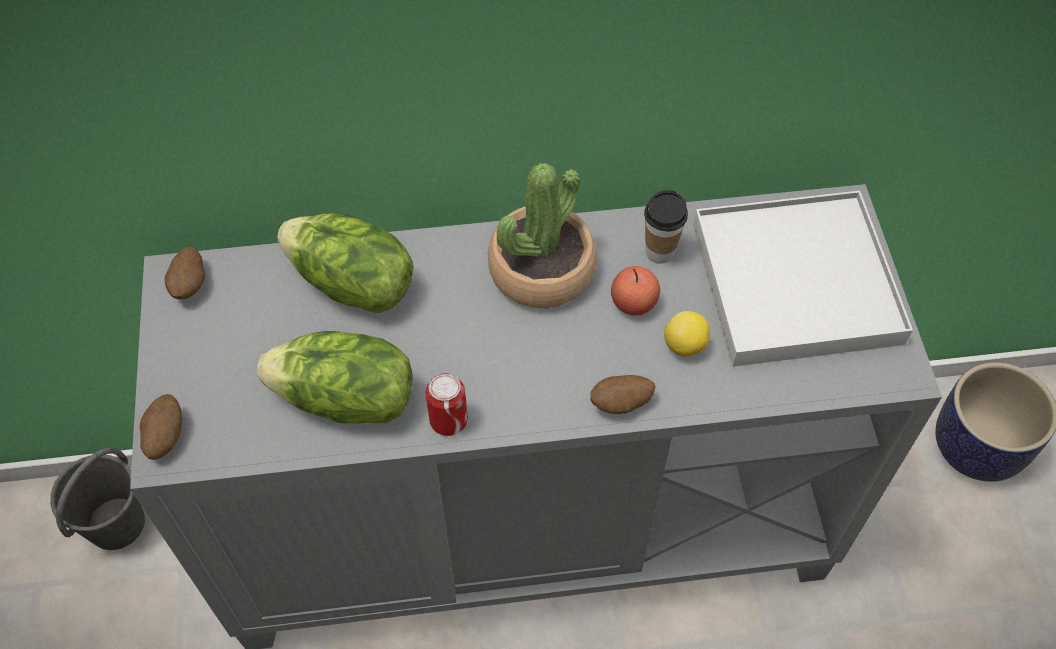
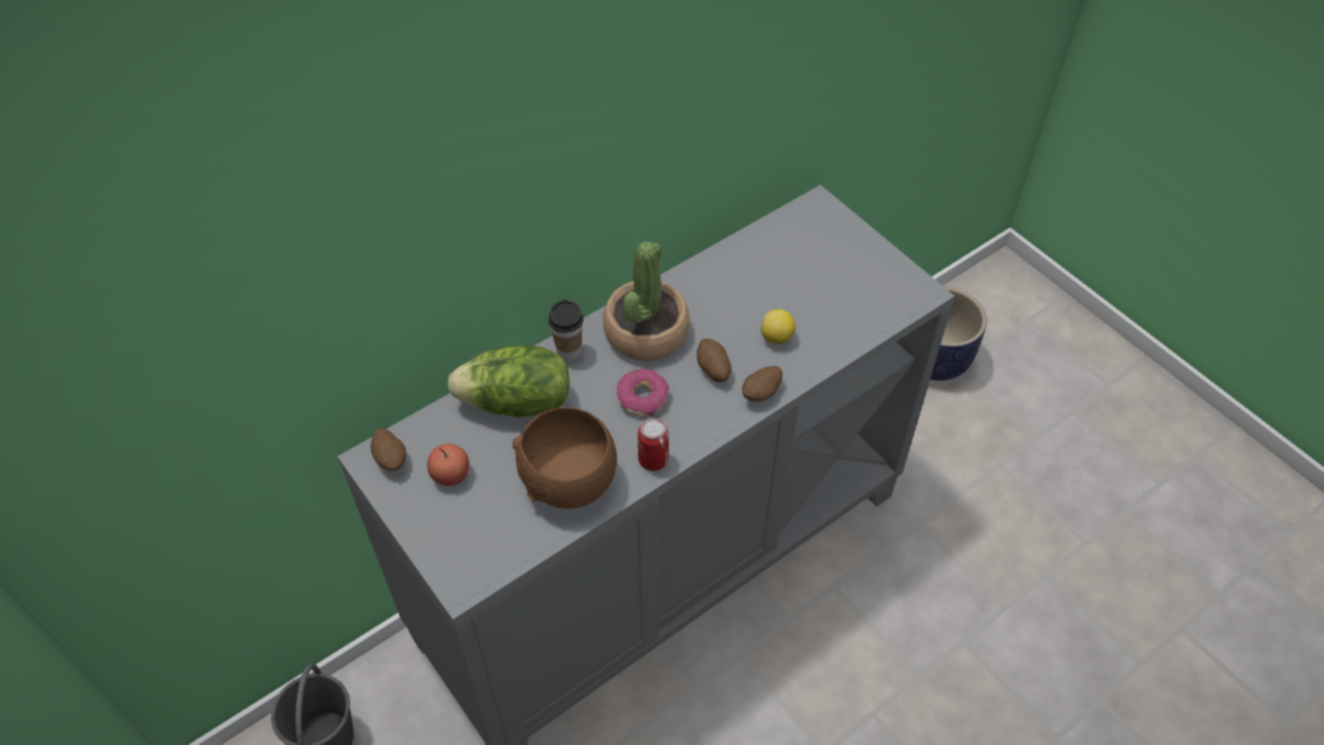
camera: 30 degrees left, 5 degrees down
potato [140,394,182,460] -> potato moved to [697,339,731,382]
lettuce [257,331,412,424] -> brown bowl [512,407,617,509]
apple [611,266,660,316] -> apple moved to [427,444,469,486]
cup [644,190,688,264] -> cup moved to [548,300,584,361]
white tray [693,191,913,367] -> none
none -> donut [617,369,669,417]

